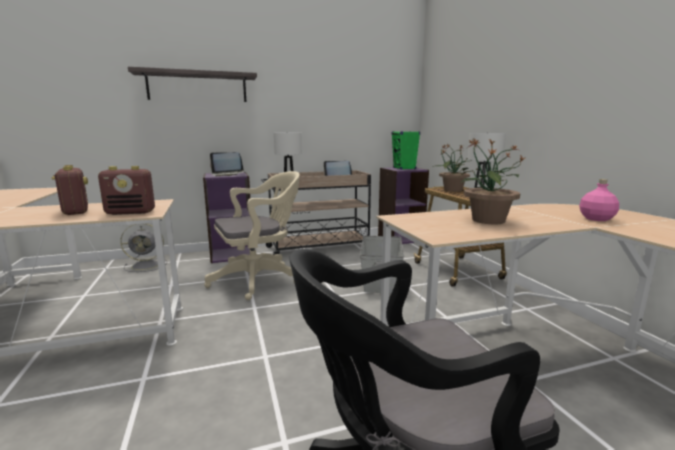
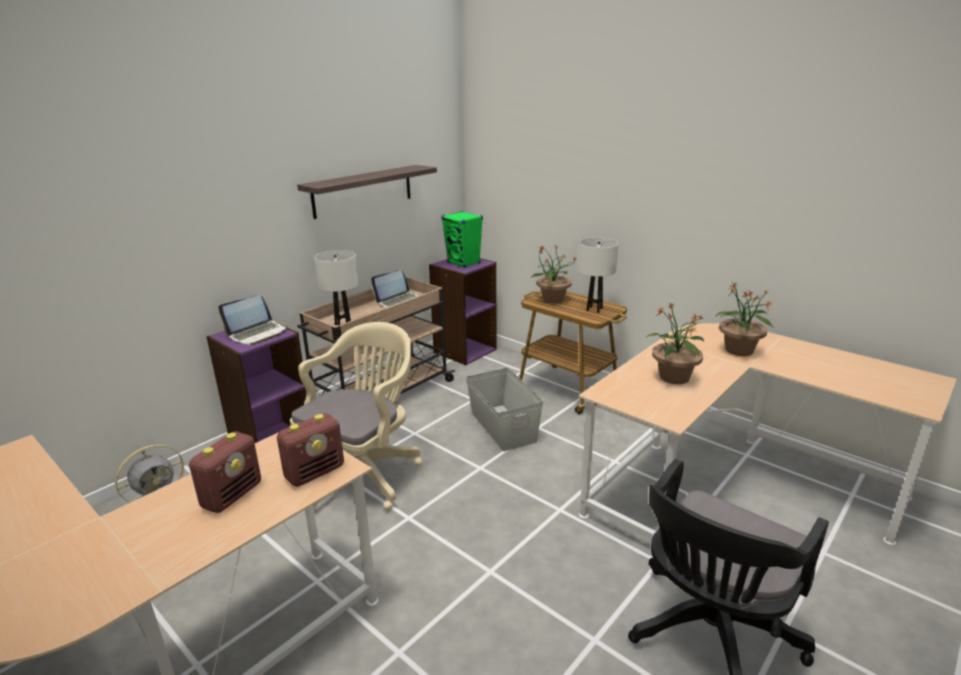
camera: 30 degrees left, 10 degrees up
radio [51,165,88,215] -> radio turned 90 degrees clockwise [189,431,261,513]
shelf [128,67,257,102] -> shelf moved to [297,165,437,219]
pink bottle [579,179,619,221] -> potted plant [716,283,773,356]

